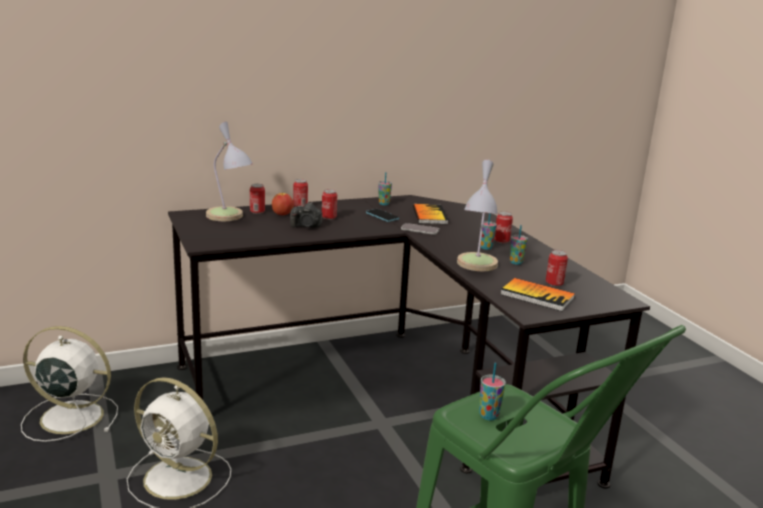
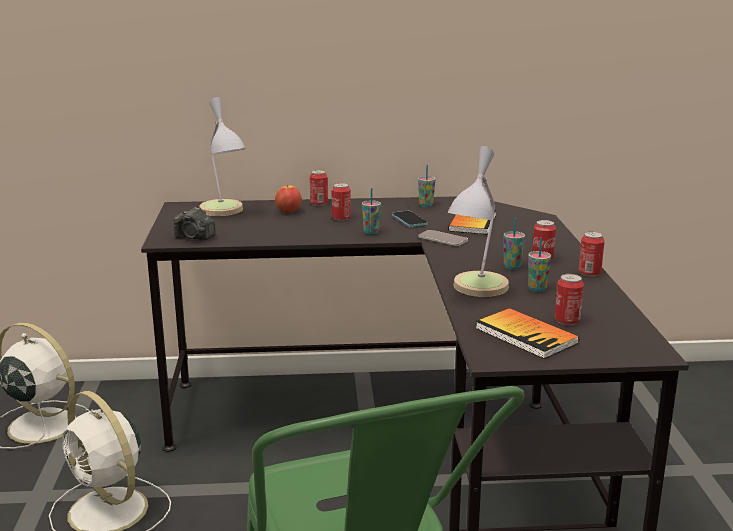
camera: 20 degrees right, 0 degrees up
can [250,184,265,214] -> can moved to [579,231,605,277]
camera [290,202,322,227] -> camera moved to [173,207,216,240]
cup [479,363,506,420] -> cup moved to [362,188,381,235]

